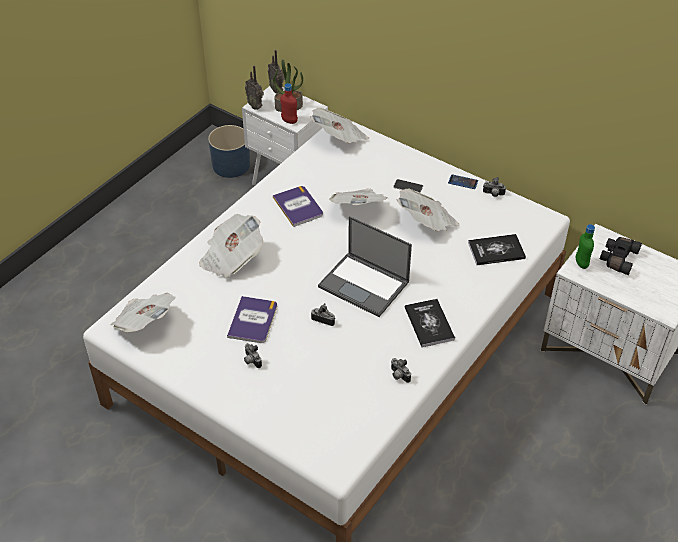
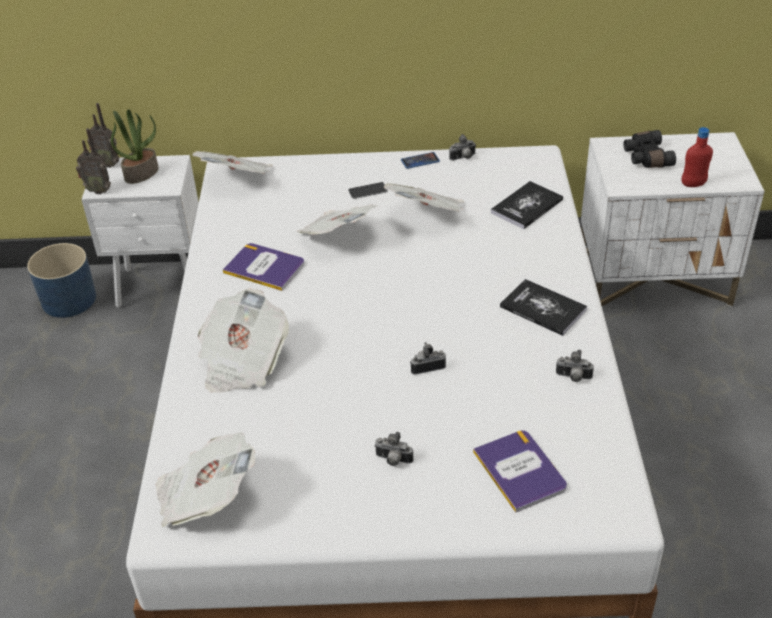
camera: 35 degrees left, 5 degrees down
book [227,296,277,343] -> book moved to [473,430,567,513]
red bottle [280,83,298,124] -> red bottle moved to [681,127,713,187]
laptop [318,216,412,317] -> none
green bottle [576,224,595,269] -> none

